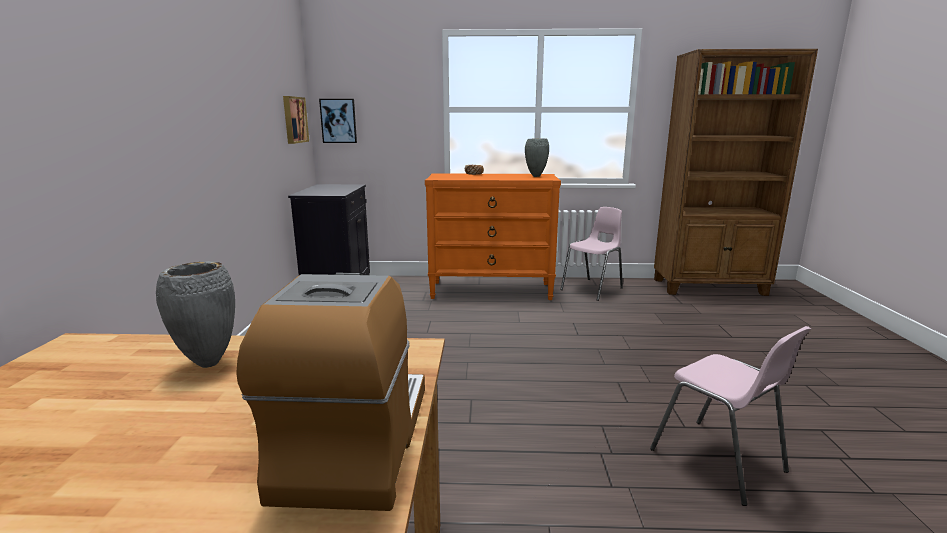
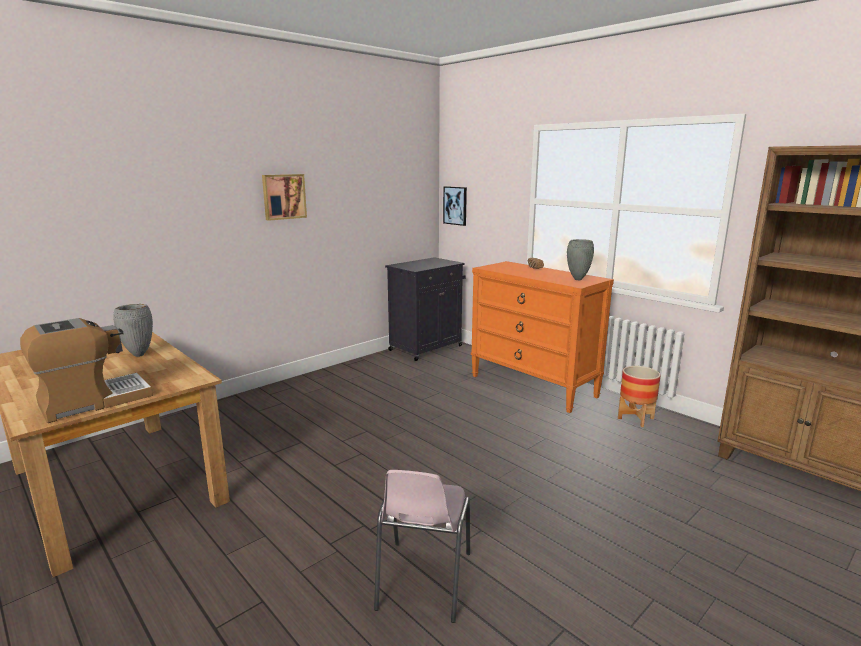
camera: 45 degrees right, 0 degrees up
picture [283,96,309,144] -> picture moved to [262,174,307,221]
pink chair [560,207,623,301] -> planter [618,366,660,427]

